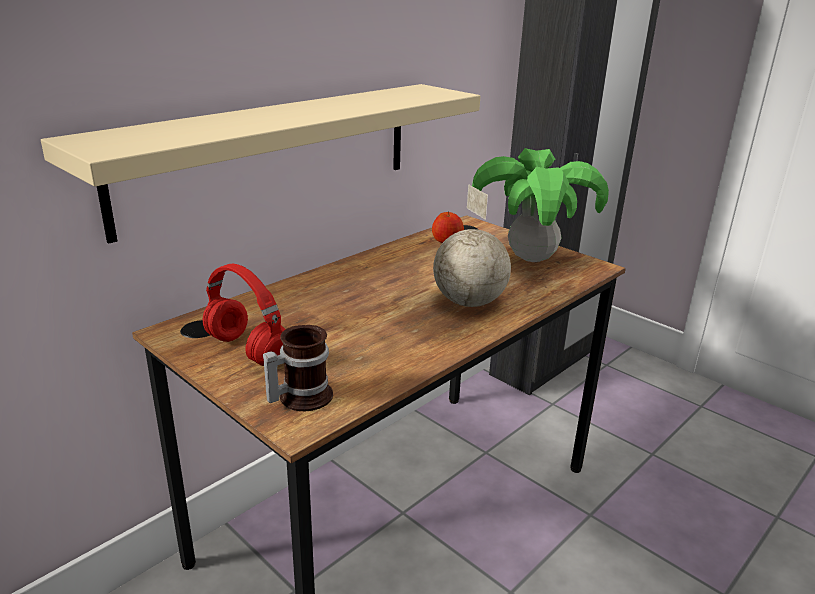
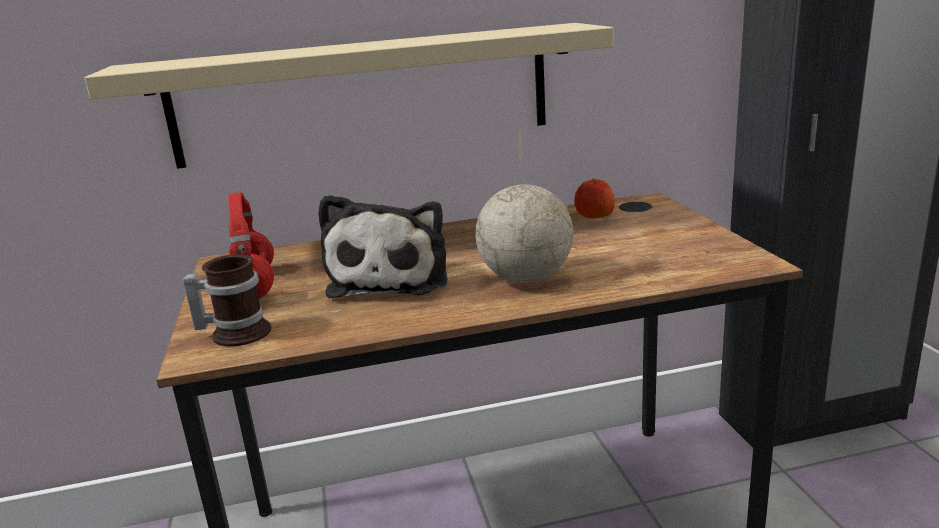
camera: 35 degrees right, 5 degrees down
potted plant [472,148,609,262] -> none
none -> plush toy [318,194,448,298]

